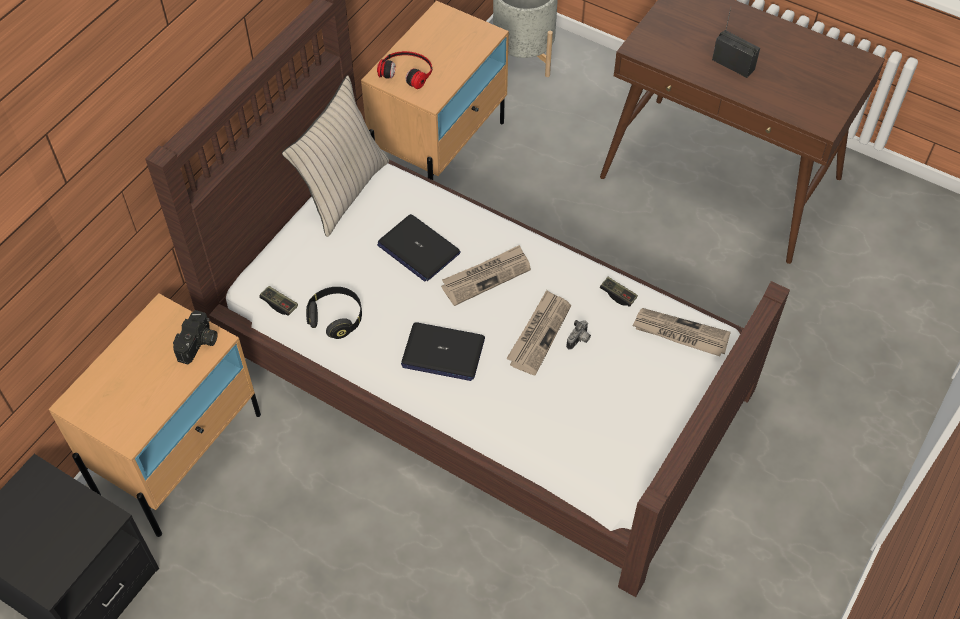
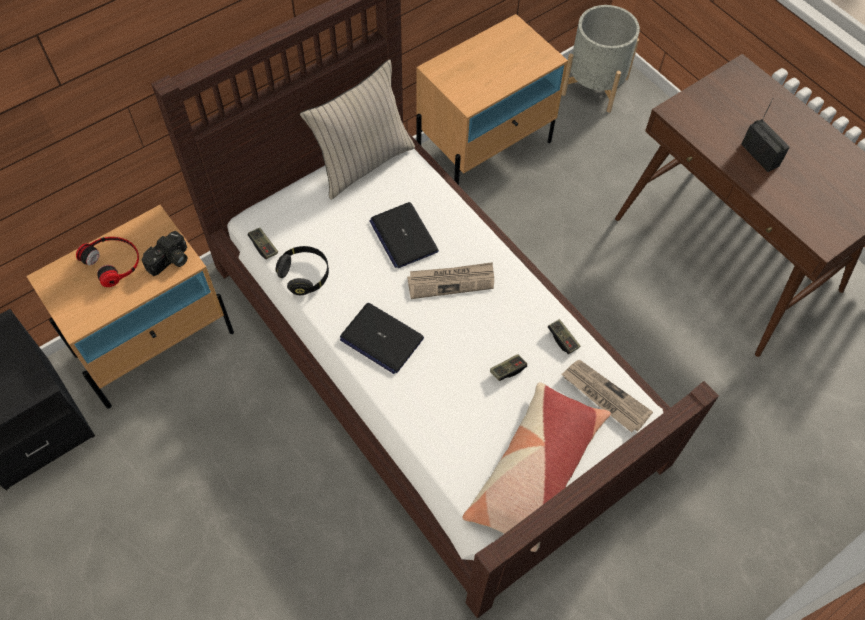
camera: 20 degrees right, 5 degrees up
headphones [377,51,432,89] -> headphones moved to [76,237,139,287]
newspaper [506,290,571,376] -> none
camera [566,320,591,350] -> game controller [490,354,527,381]
none -> pillow [462,382,611,552]

